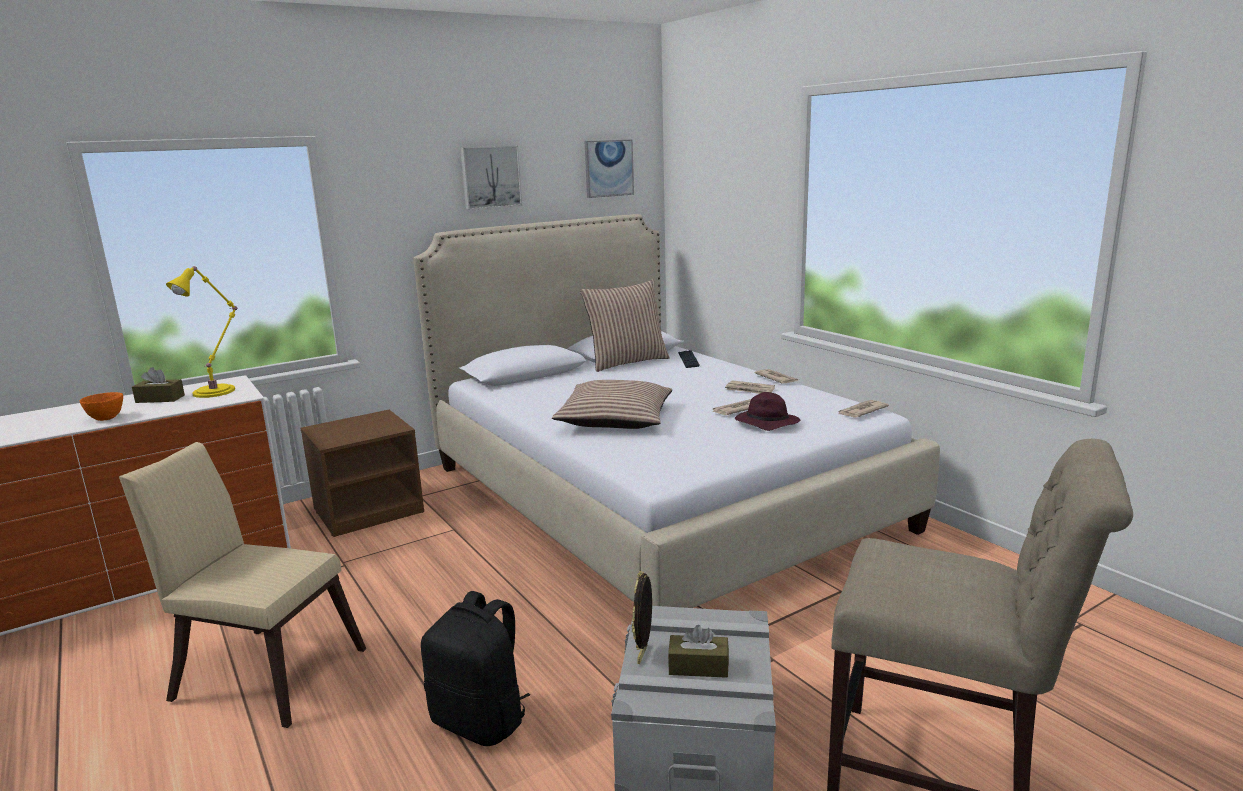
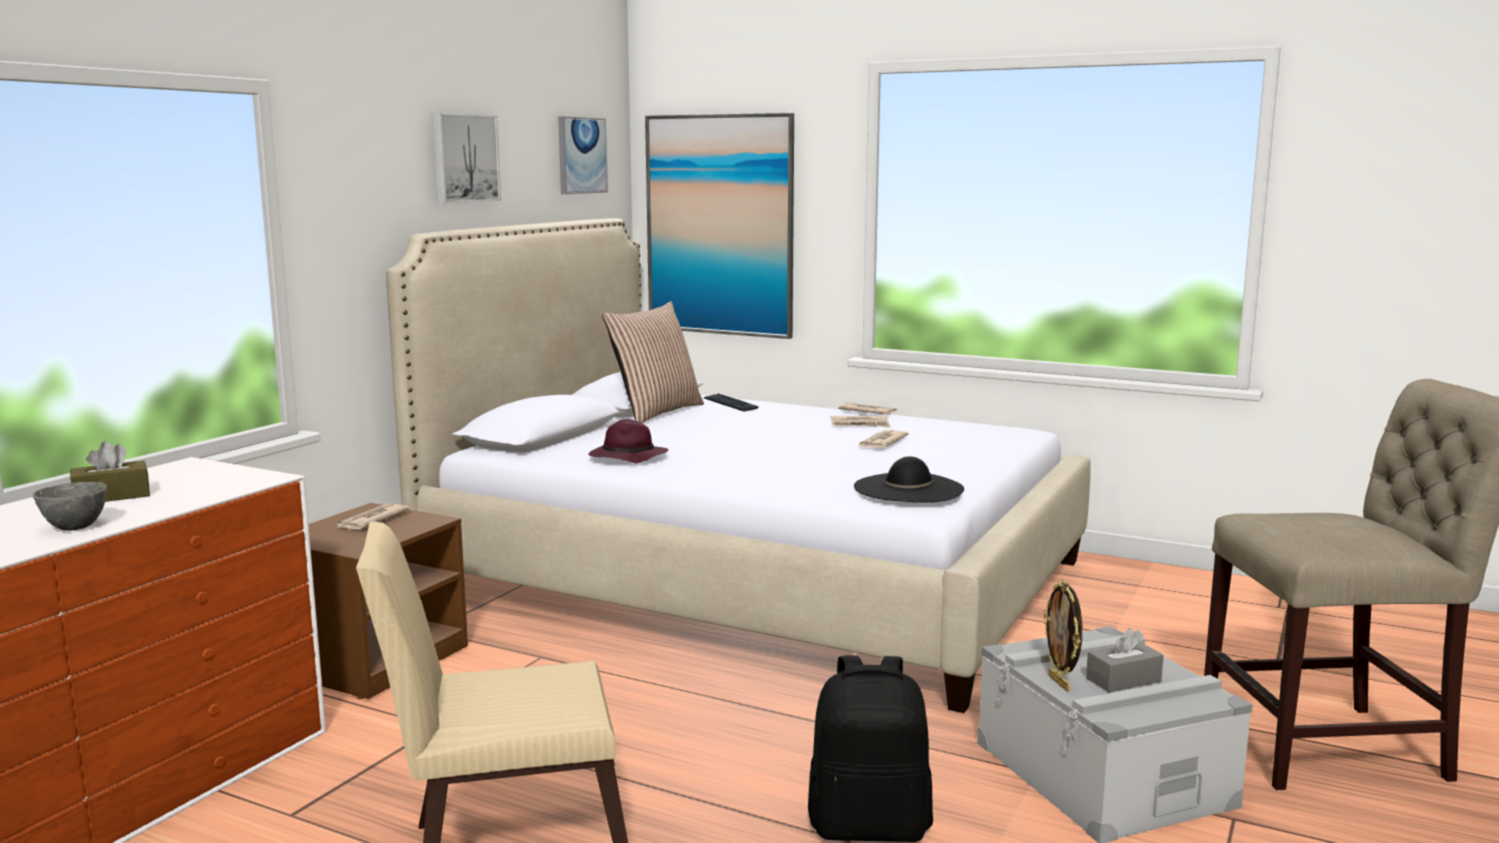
camera: 30 degrees left, 5 degrees down
orange bowl [80,392,123,421] -> grey bowl [33,482,107,531]
yellow table lamp [166,266,237,398] -> none
pillow [552,380,672,429] -> none
brown tissue box [668,625,729,678] -> grey tissue box [1086,628,1164,692]
purple hat [735,392,800,431] -> purple hat moved to [588,419,668,463]
newspaper [838,400,889,418] -> newspaper moved to [336,504,410,529]
none -> picture [645,113,794,339]
none -> black hat [854,456,964,503]

